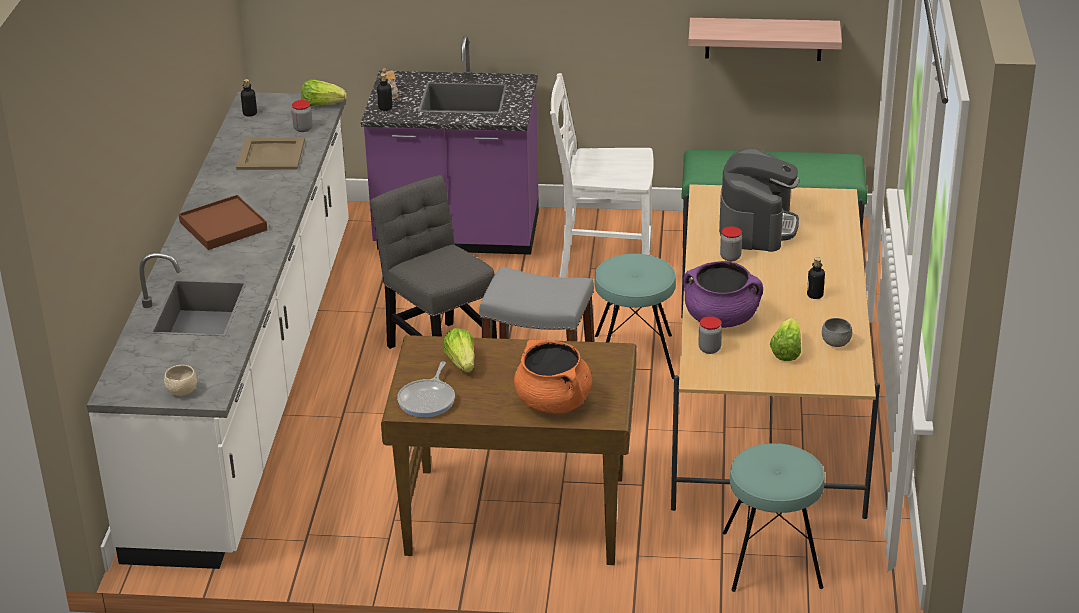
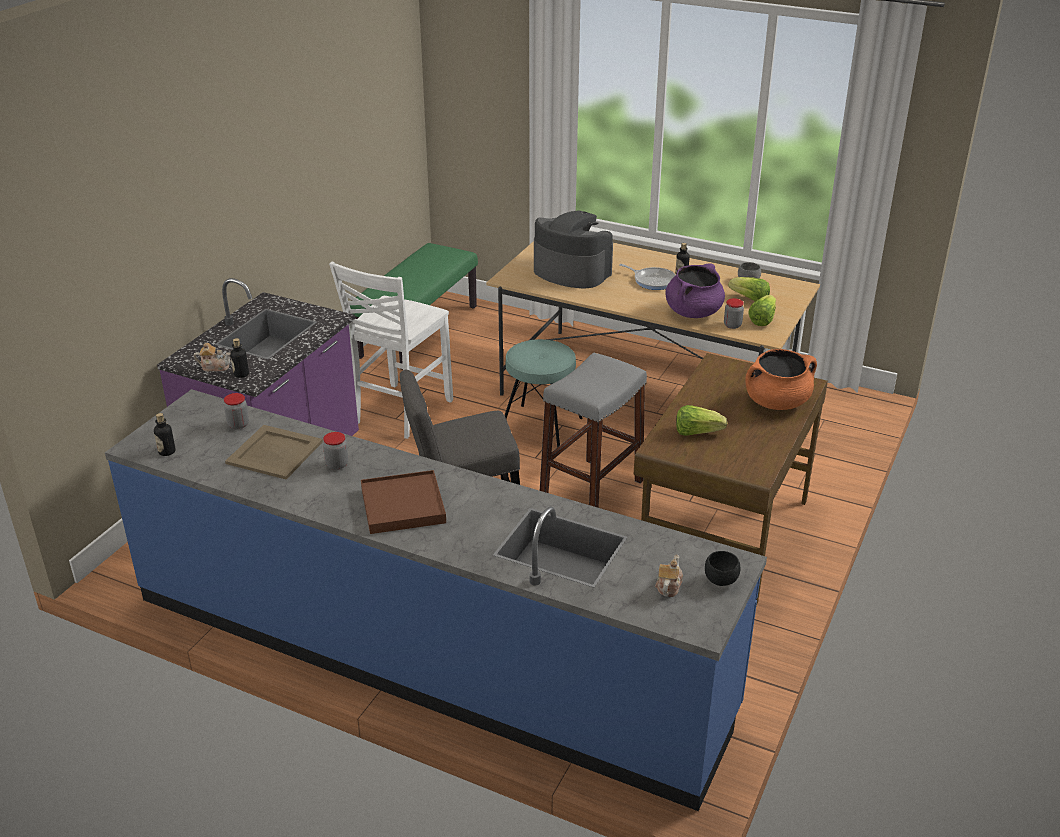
camera: 70 degrees left, 0 degrees up
white counter [87,92,349,569] -> blue counter [105,389,767,811]
beige bowl [164,365,197,396] -> black bowl [705,551,740,586]
lettuce [301,79,347,107] -> lettuce moved to [749,295,776,326]
frying pan [397,361,455,417] -> frying pan moved to [619,264,676,290]
shelf [688,18,842,61] -> none
jar [720,226,742,261] -> jar moved to [323,432,348,470]
turquoise stool [723,443,825,592] -> none
none -> teapot [655,555,683,597]

